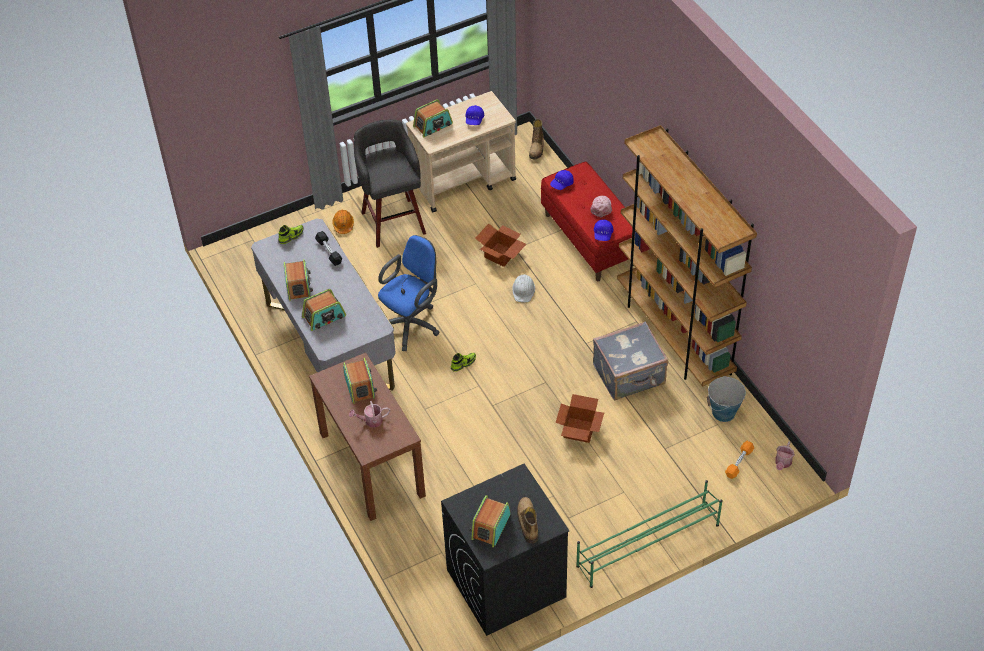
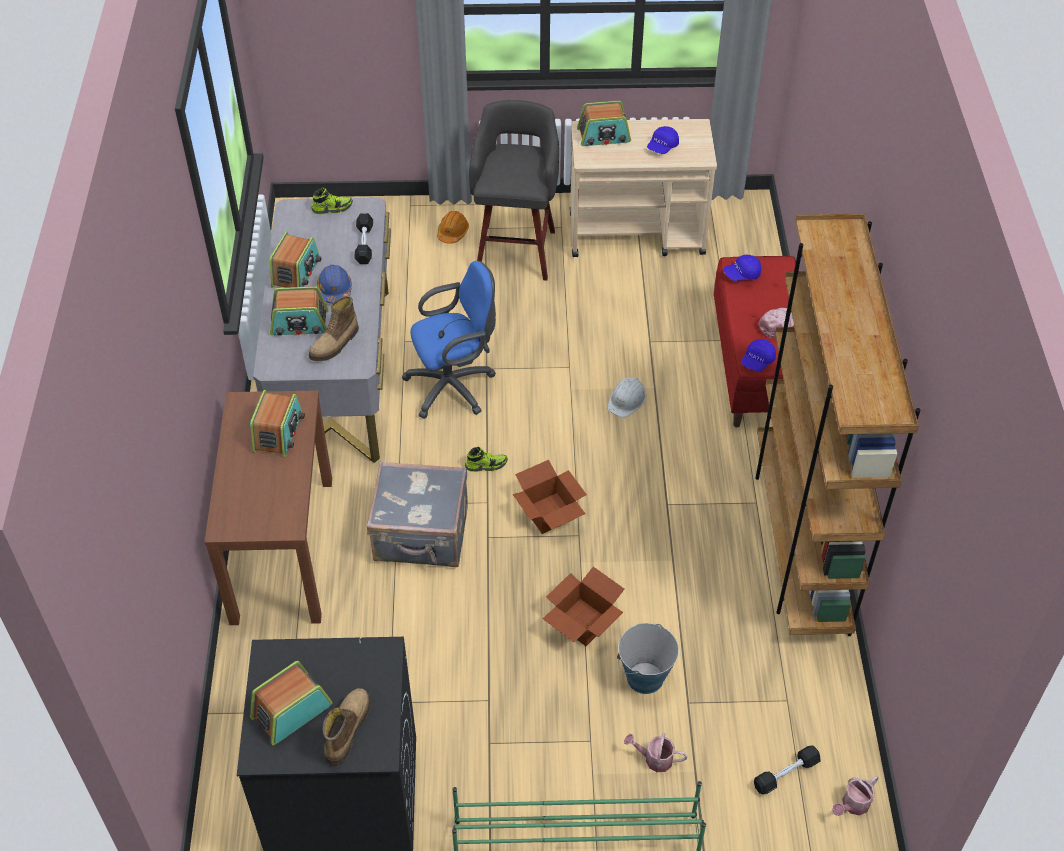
camera: 25 degrees right, 0 degrees up
watering can [349,401,390,427] -> watering can moved to [624,733,688,772]
cardboard box [475,223,526,267] -> cardboard box moved to [513,460,587,534]
boot [529,119,544,159] -> boot moved to [309,296,359,361]
grey suitcase [593,322,668,400] -> grey suitcase moved to [367,462,468,567]
bucket [707,376,746,422] -> bucket moved to [617,623,679,694]
orange dumbbell [725,441,754,479] -> black dumbbell [754,745,821,794]
none -> blue hard hat [317,265,352,304]

